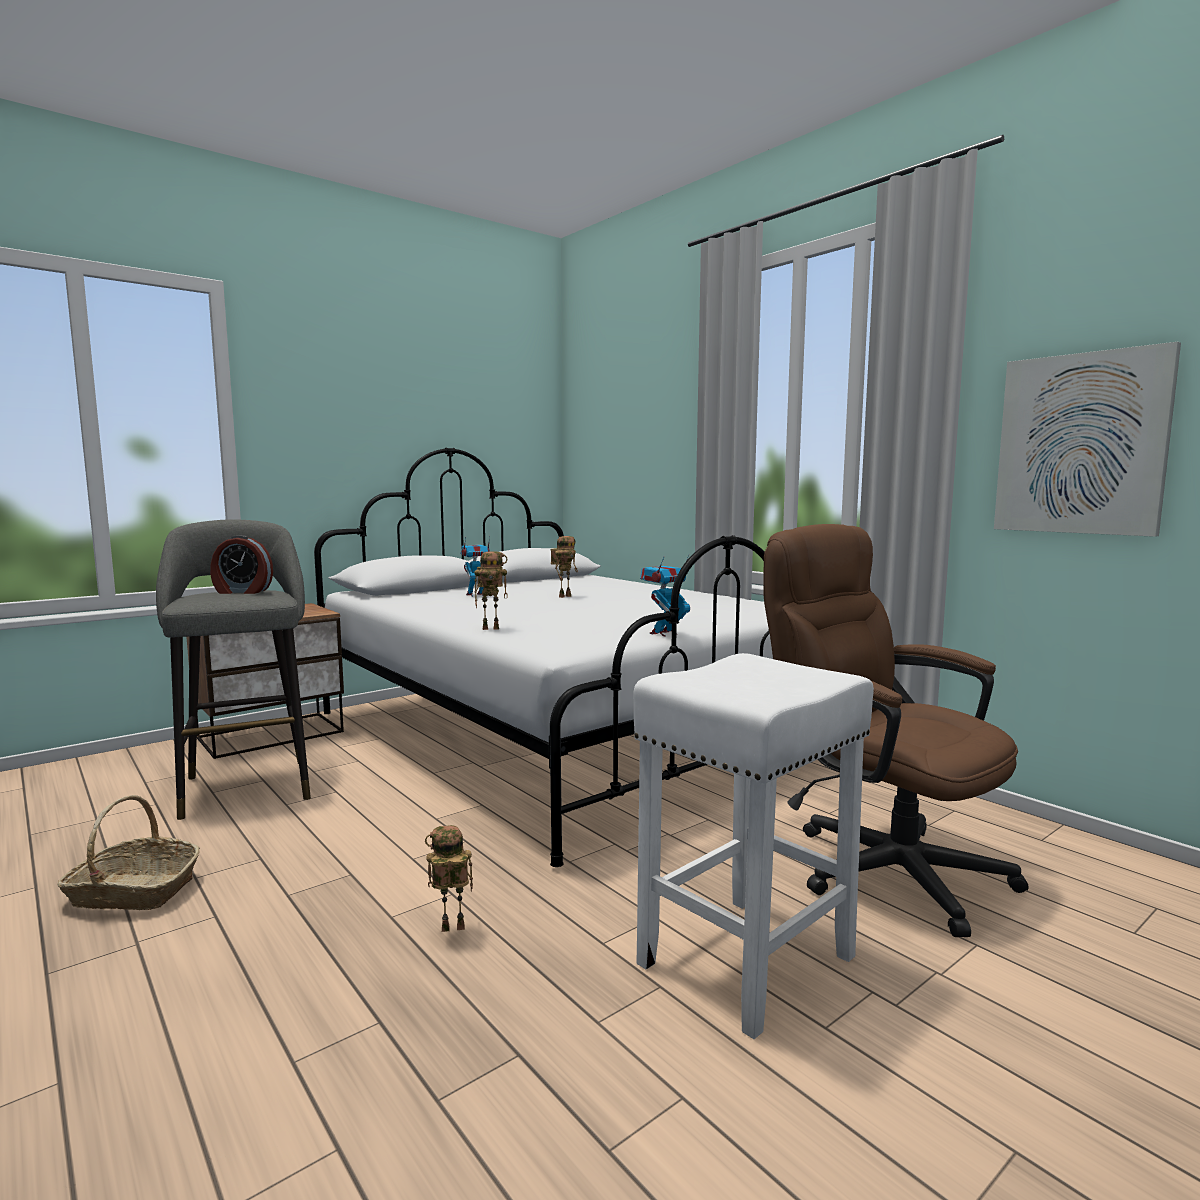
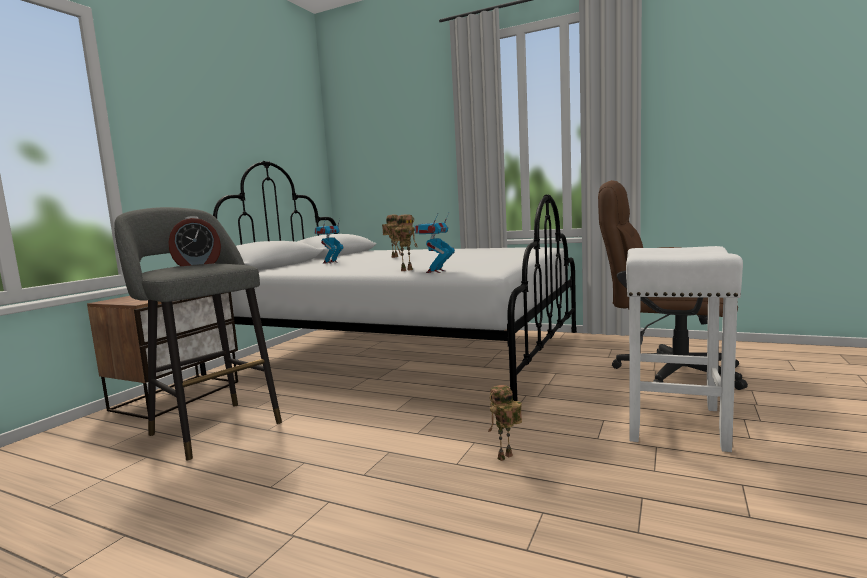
camera: 25 degrees left, 0 degrees up
basket [57,795,200,910] -> none
toy robot [640,555,690,637] -> toy robot moved to [414,213,455,273]
picture [994,342,1181,537] -> none

